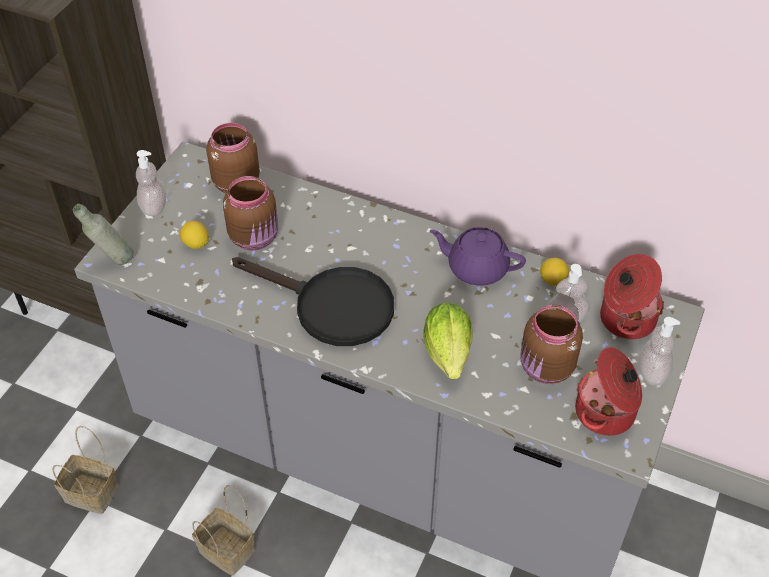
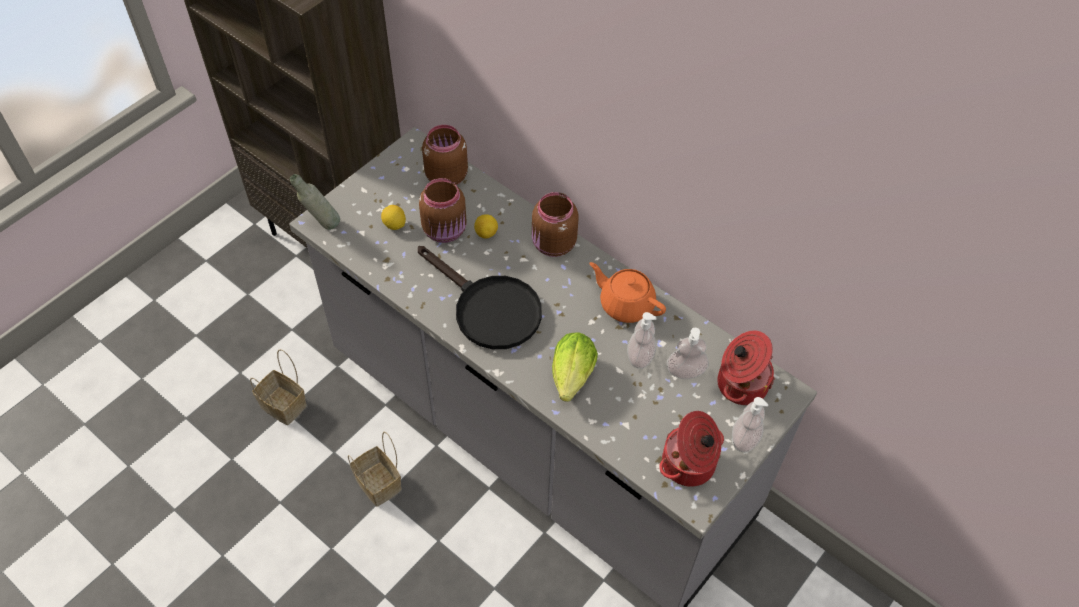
camera: 15 degrees right, 5 degrees up
soap dispenser [136,150,166,216] -> soap dispenser moved to [627,312,657,369]
purple teapot [430,227,526,286] -> orange teapot [589,262,666,323]
brown jar [520,305,583,384] -> brown jar moved to [532,192,579,257]
lemon [540,258,569,286] -> lemon moved to [474,214,498,238]

